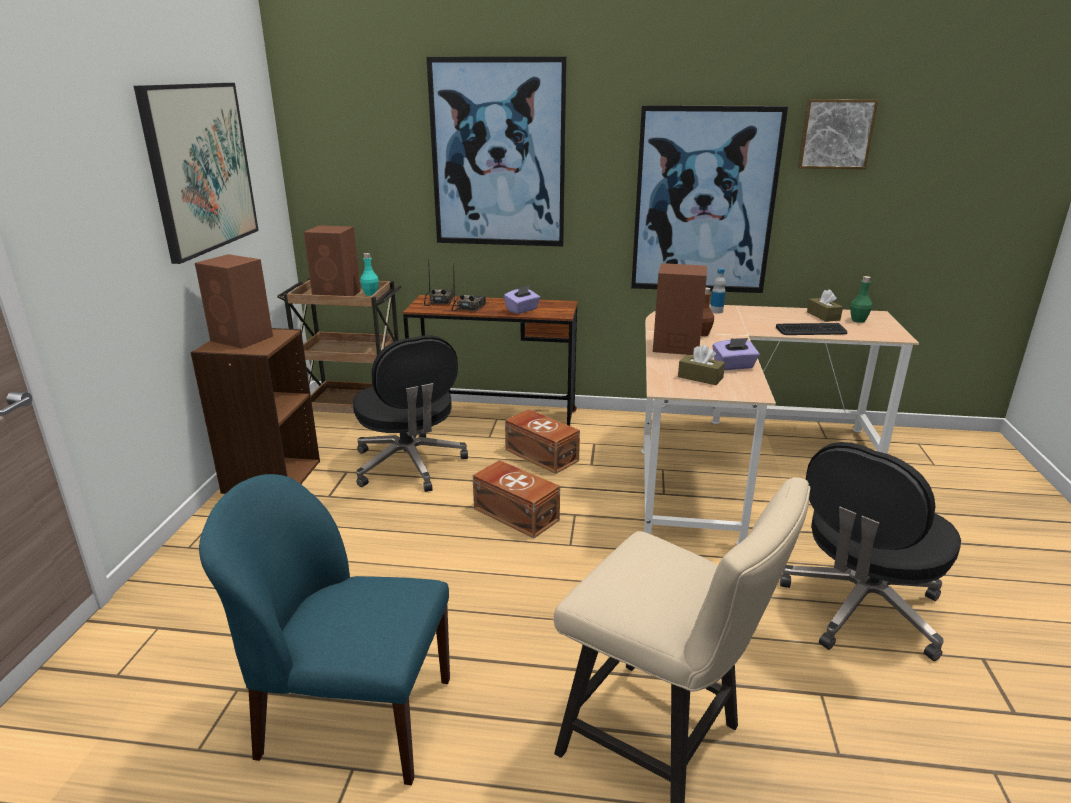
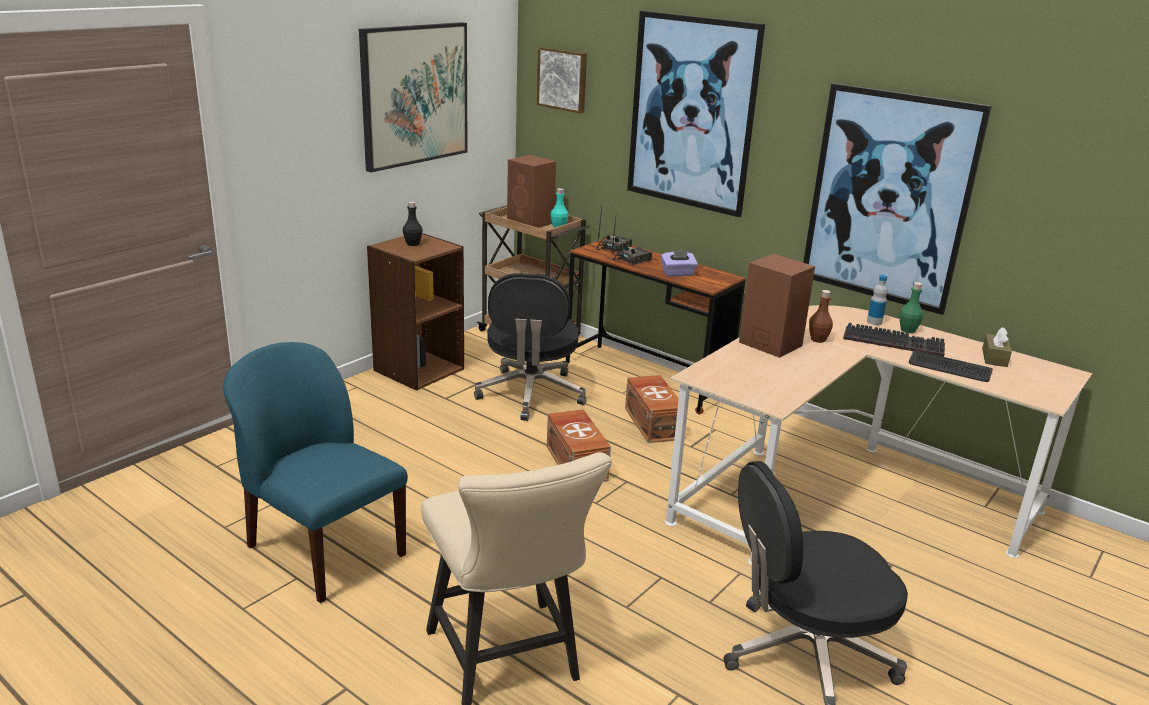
camera: 30 degrees right, 0 degrees up
brown speaker [195,254,273,349] -> black bottle [403,202,423,246]
brown tissue box [678,345,725,385] -> none
purple tissue box [713,338,760,370] -> none
picture [798,99,878,170] -> picture moved to [537,47,587,113]
green bottle [850,276,872,323] -> green bottle moved to [900,282,923,333]
none -> keyboard [843,323,945,357]

